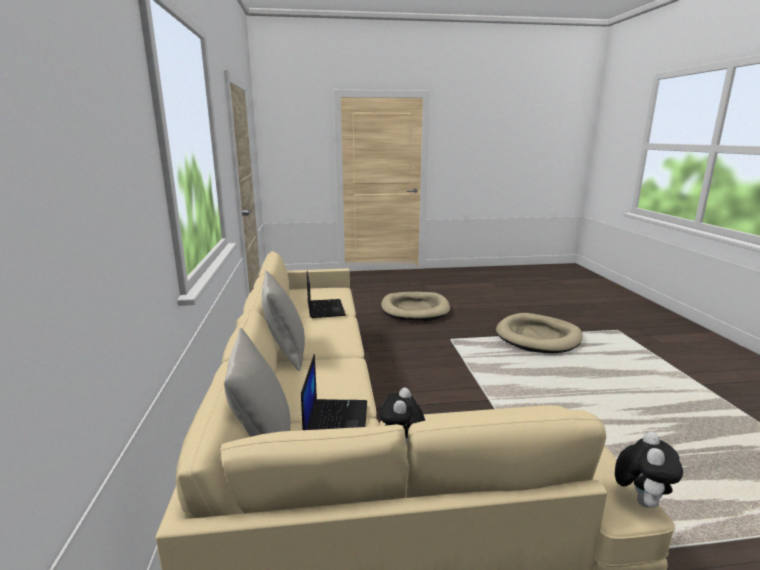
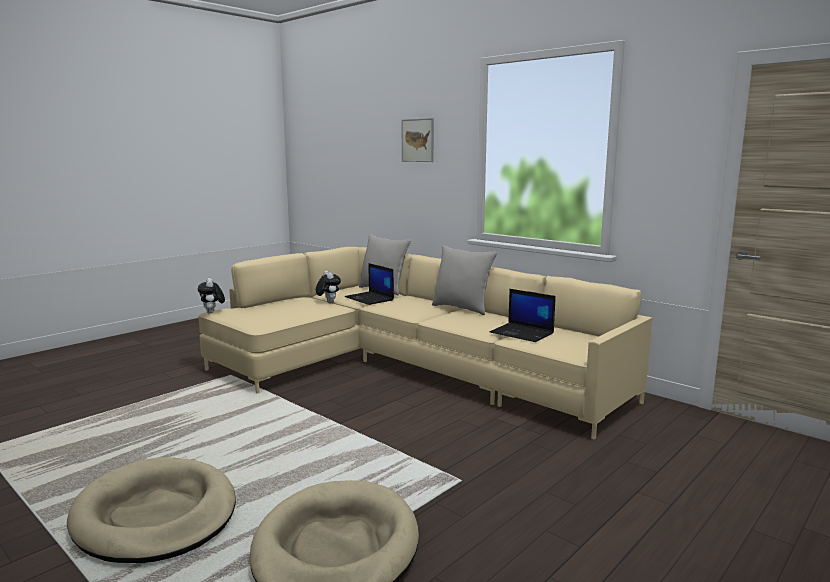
camera: 140 degrees right, 5 degrees down
beige dog bed [381,292,450,321] -> beige dog bed moved to [67,457,236,563]
none -> picture [402,118,434,162]

